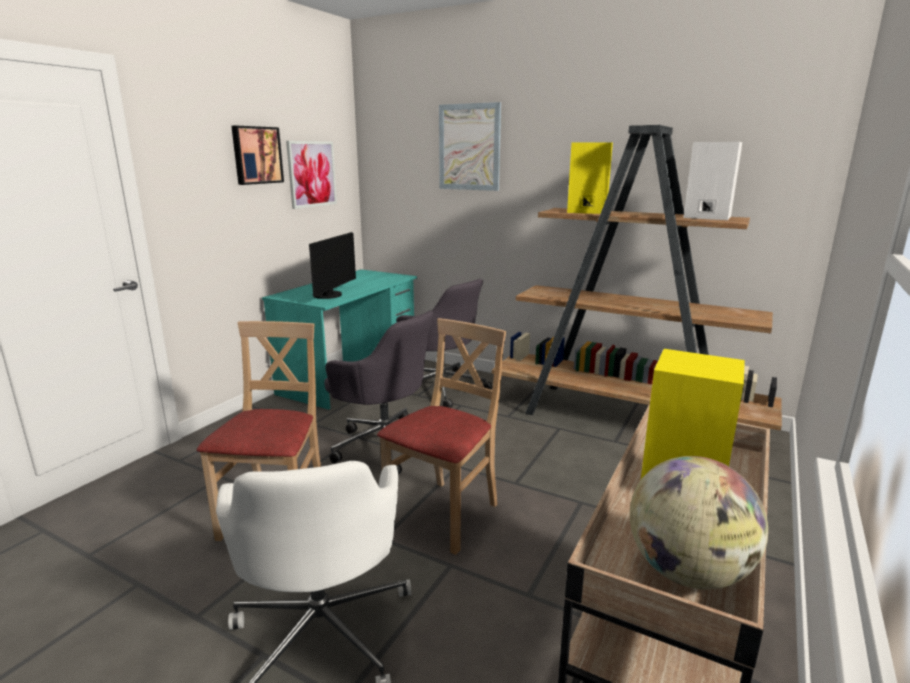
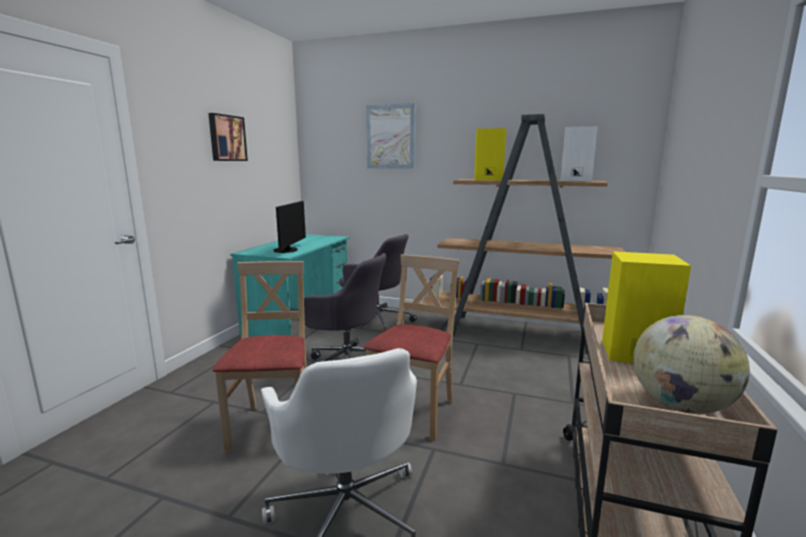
camera: 10 degrees left, 5 degrees down
picture [286,141,337,209] -> none

